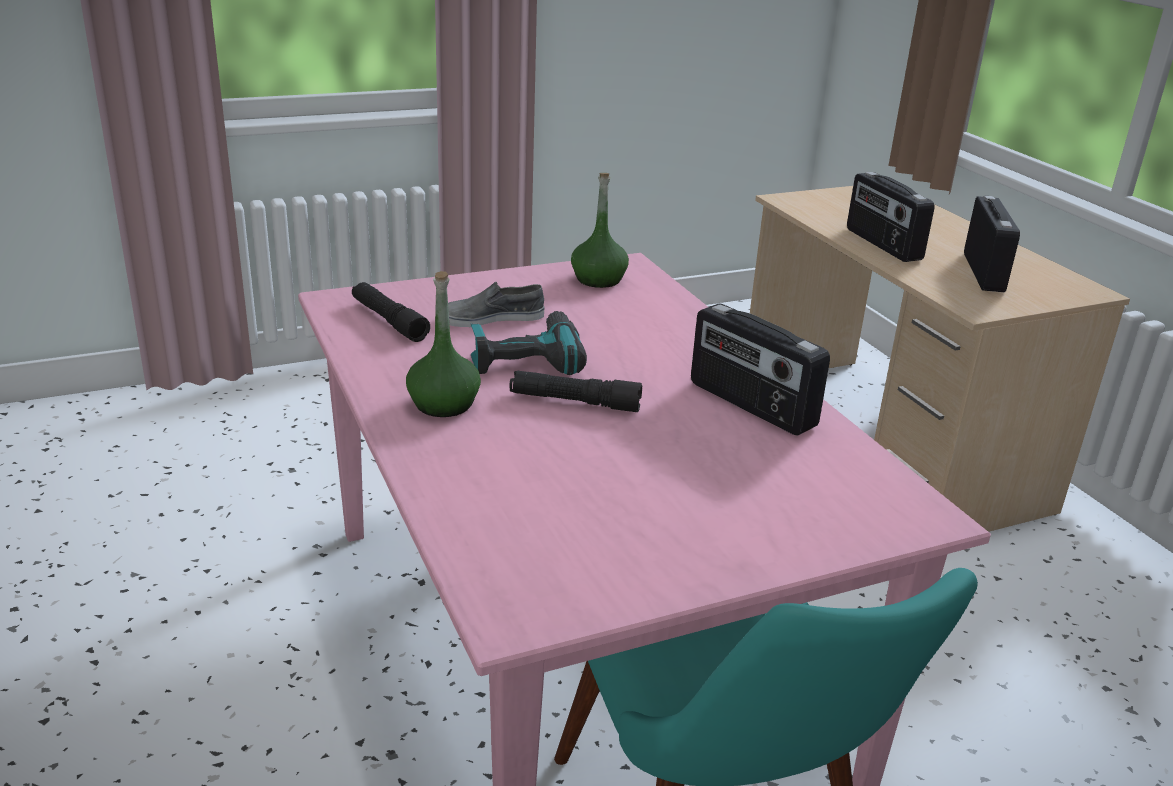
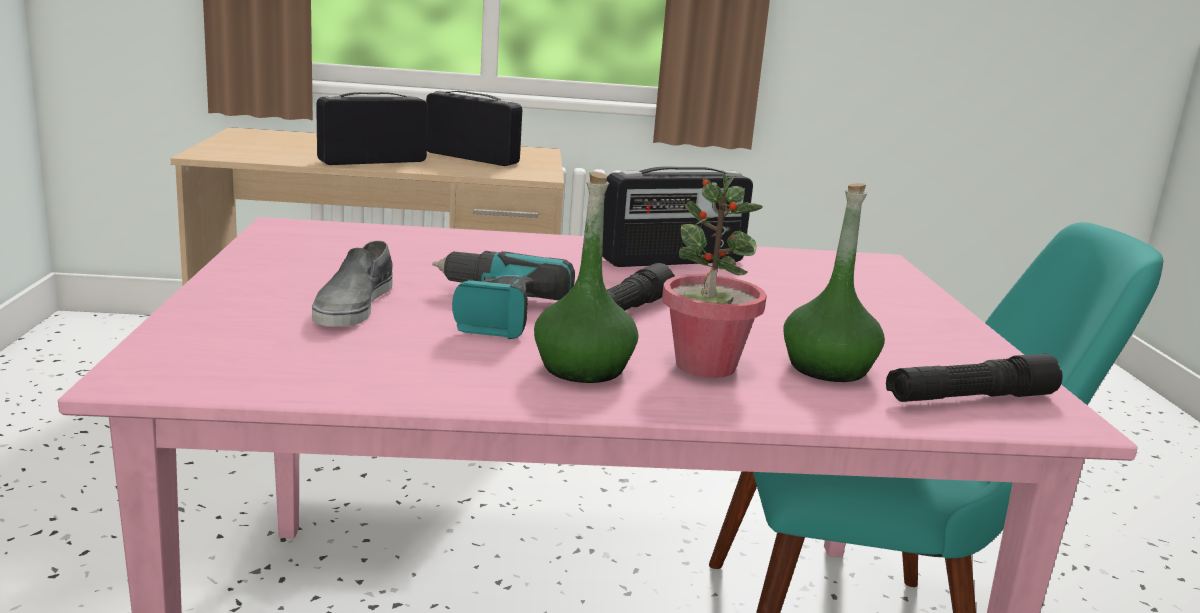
camera: 70 degrees left, 10 degrees down
black flashlight [352,282,430,342] -> black flashlight moved to [886,354,1063,402]
green bottle [571,173,629,288] -> green bottle moved to [783,183,885,382]
radio [847,172,935,262] -> radio turned 150 degrees clockwise [316,92,428,165]
none -> potted plant [662,172,767,378]

